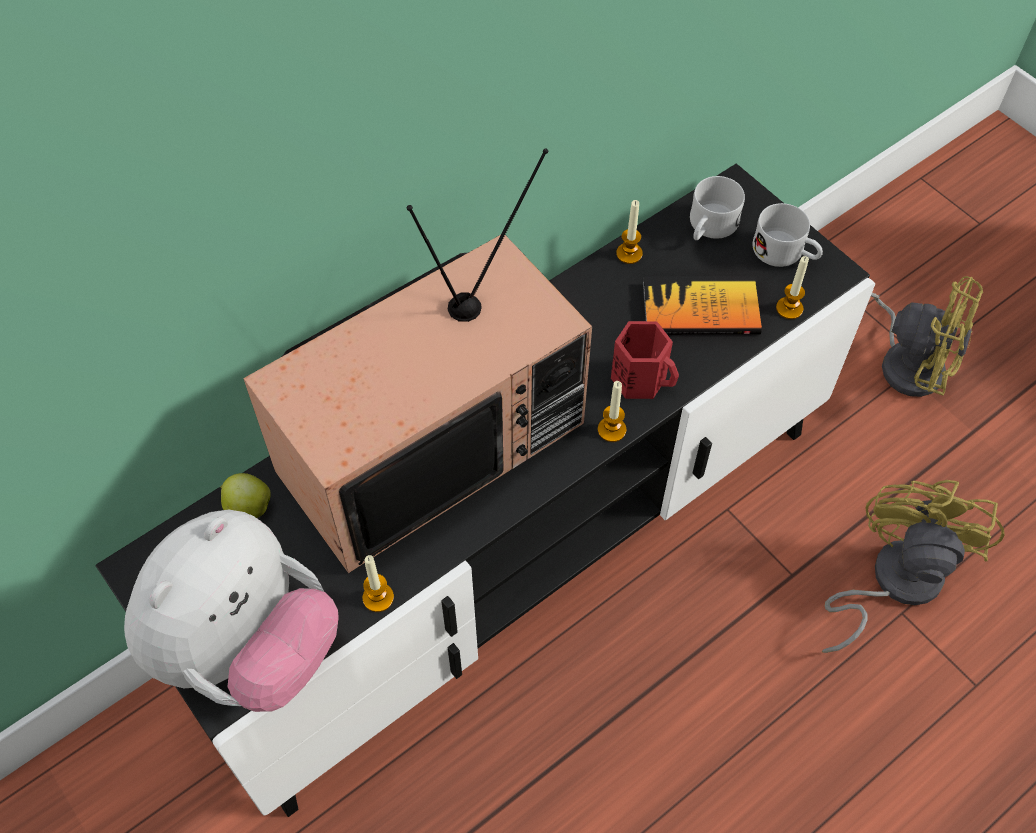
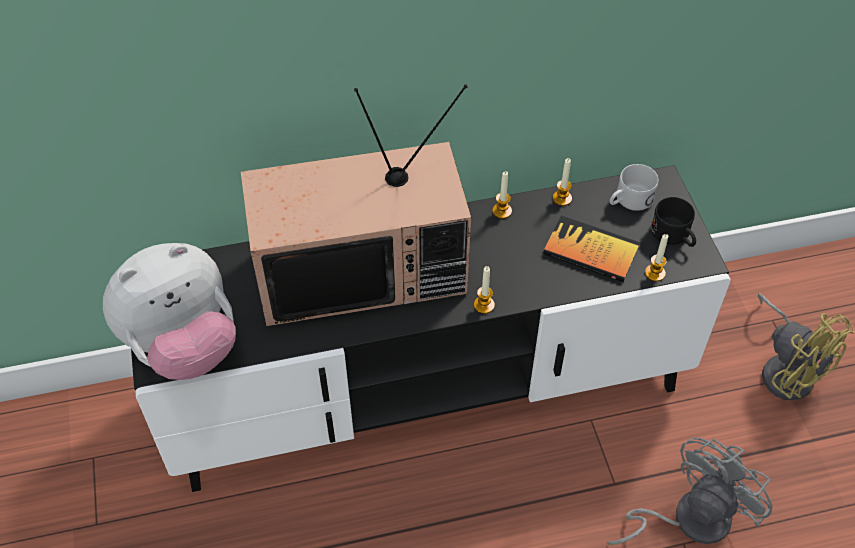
camera: 25 degrees right, 5 degrees down
apple [221,473,271,518] -> none
candle [363,555,394,612] -> candle moved to [492,171,512,219]
red mug [611,321,679,399] -> none
white mug [753,203,823,267] -> black mug [651,197,696,247]
yellow fan [822,480,1005,653] -> grey fan [607,437,772,545]

